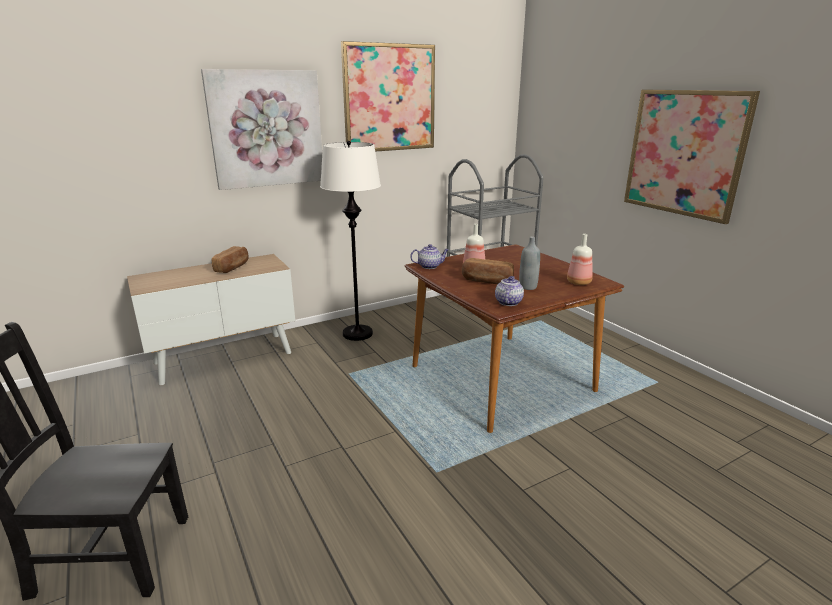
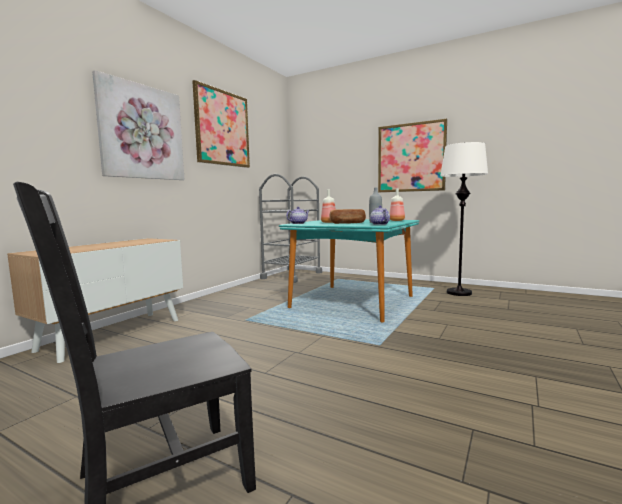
camera: 30 degrees left, 15 degrees down
bread [212,246,248,273] -> none
white floor lamp [320,141,381,341] -> white floor lamp moved to [440,142,488,296]
brown dining table [405,244,624,433] -> turquoise dining table [279,220,419,322]

